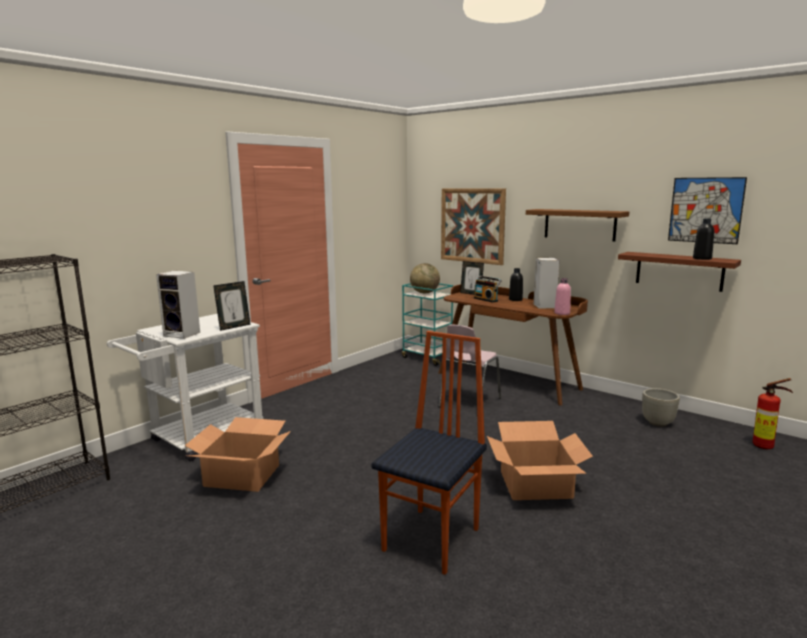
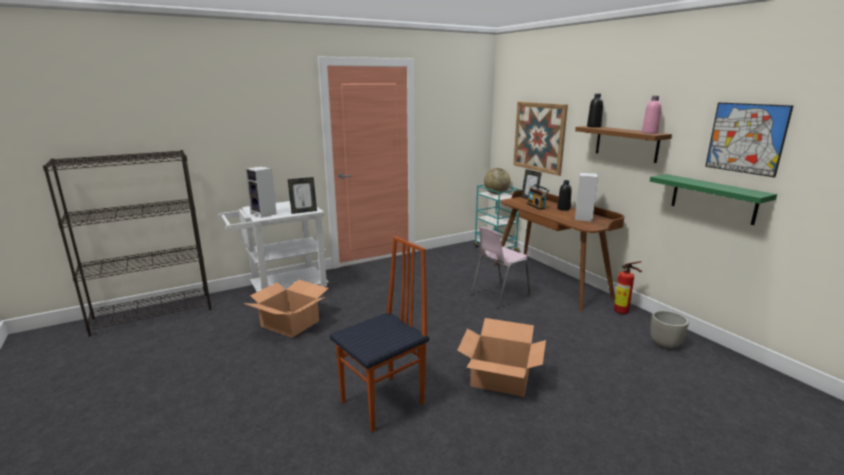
camera: 20 degrees right, 5 degrees up
pink bottle [554,278,571,315] -> pink bottle moved to [642,96,662,134]
brown shelf [618,252,741,292] -> green shelf [650,174,777,225]
black bottle [693,218,714,260] -> black bottle moved to [587,94,603,128]
fire extinguisher [753,378,793,449] -> fire extinguisher moved to [614,261,642,314]

